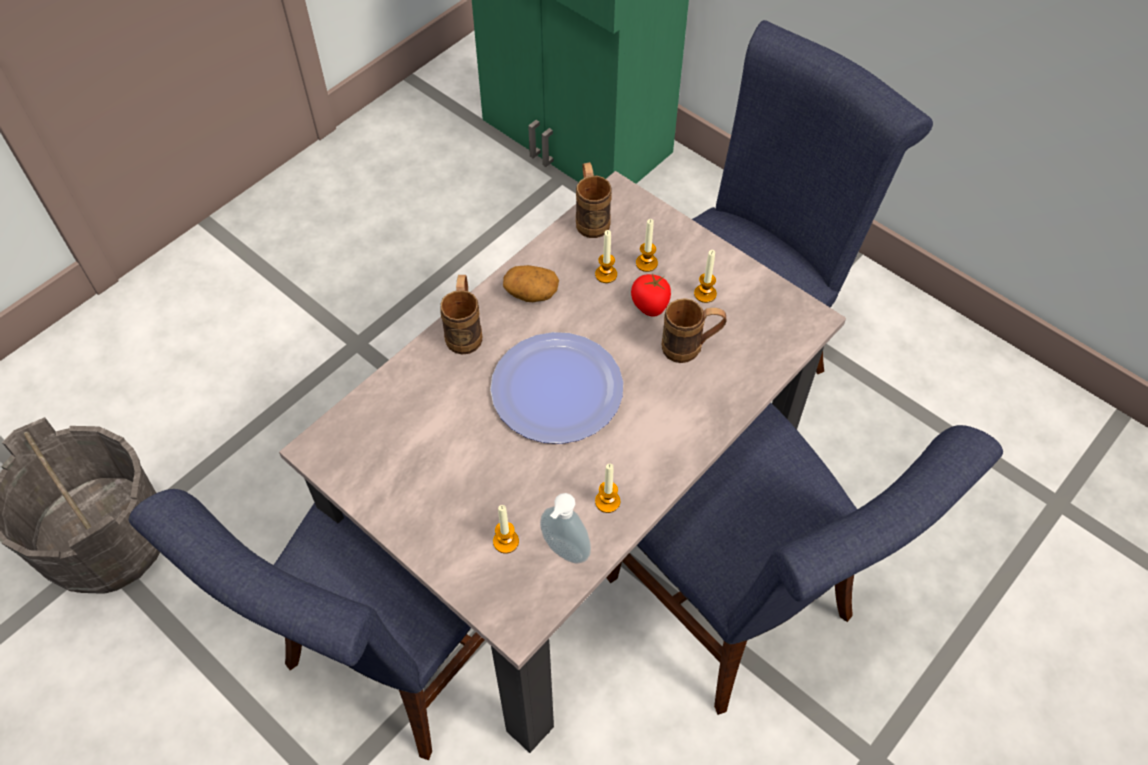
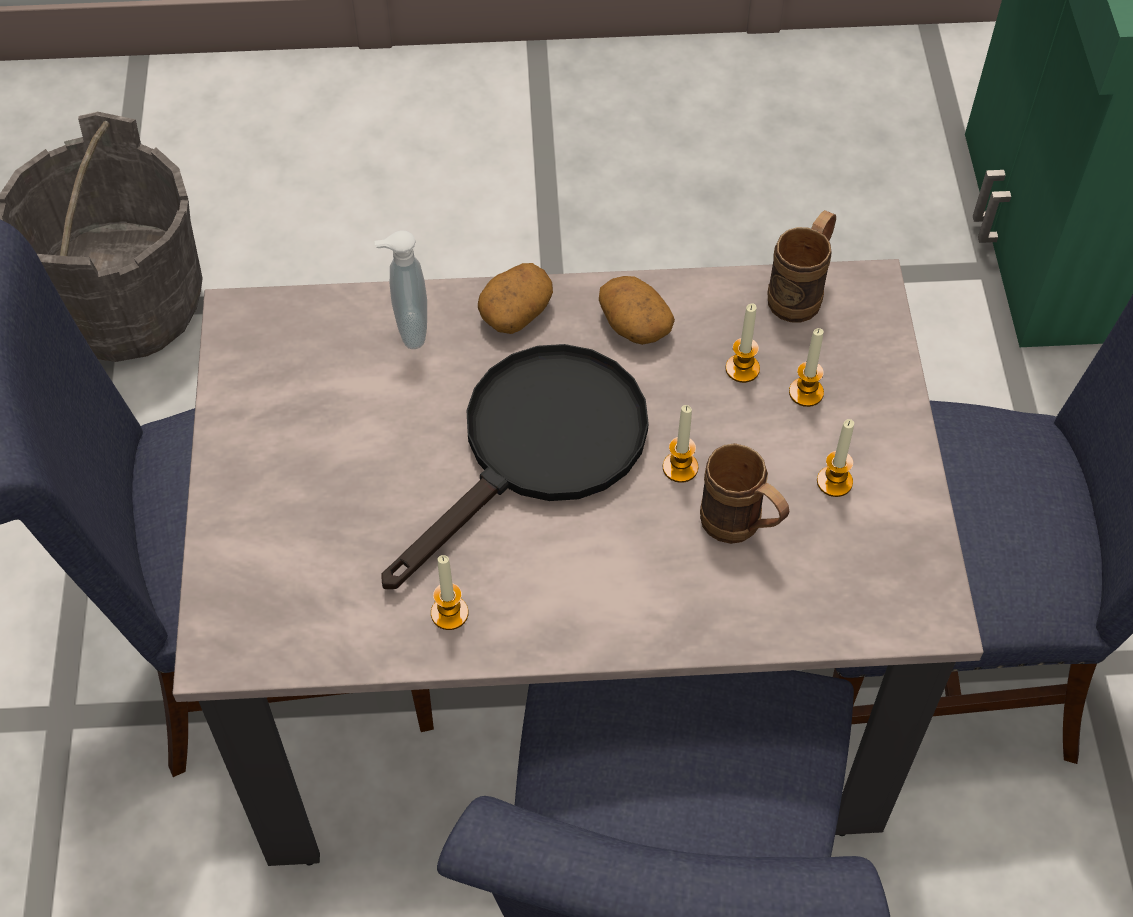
camera: 45 degrees right, 0 degrees up
brown mug [440,275,482,355] -> potato [478,263,553,334]
plate [490,332,623,444] -> black frying pan [381,344,649,589]
candle [493,505,519,554] -> candle moved to [663,405,698,483]
soap dispenser [540,493,591,563] -> soap dispenser moved to [374,230,427,349]
tomato [631,274,671,317] -> none

